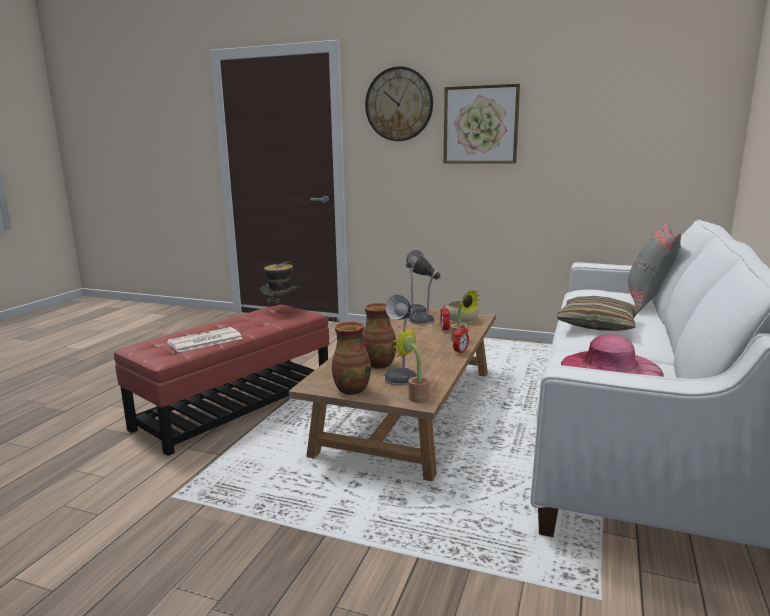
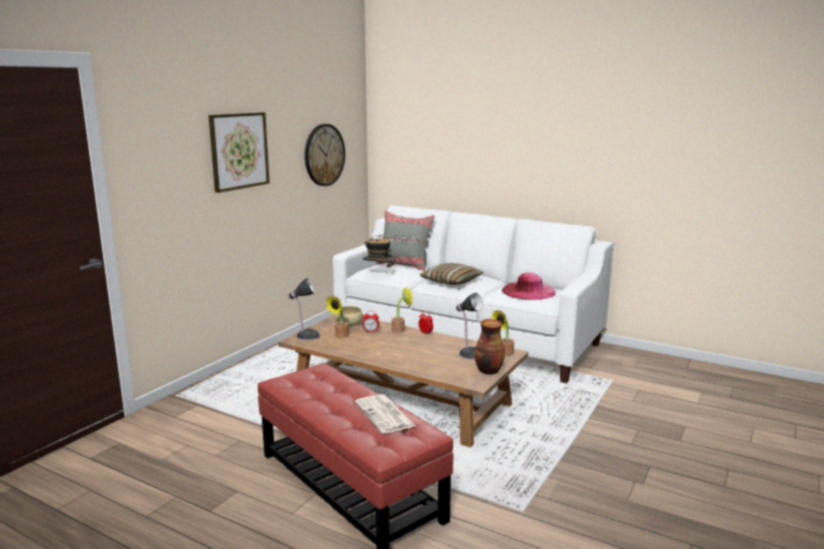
camera: 80 degrees left, 0 degrees up
hat [260,261,299,314] -> hat moved to [363,235,394,267]
vase [362,303,397,369] -> none
wall clock [365,66,433,141] -> wall clock moved to [305,124,345,186]
table lamp [409,255,441,325] -> potted plant [324,296,349,338]

